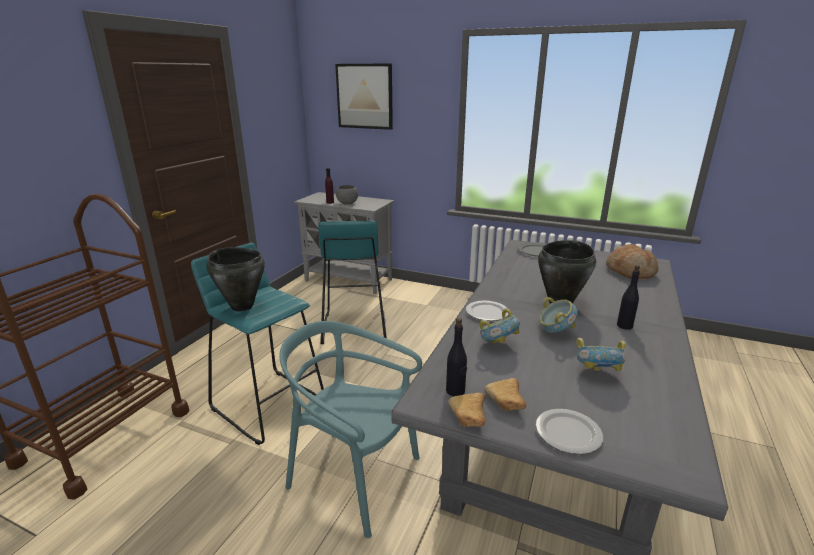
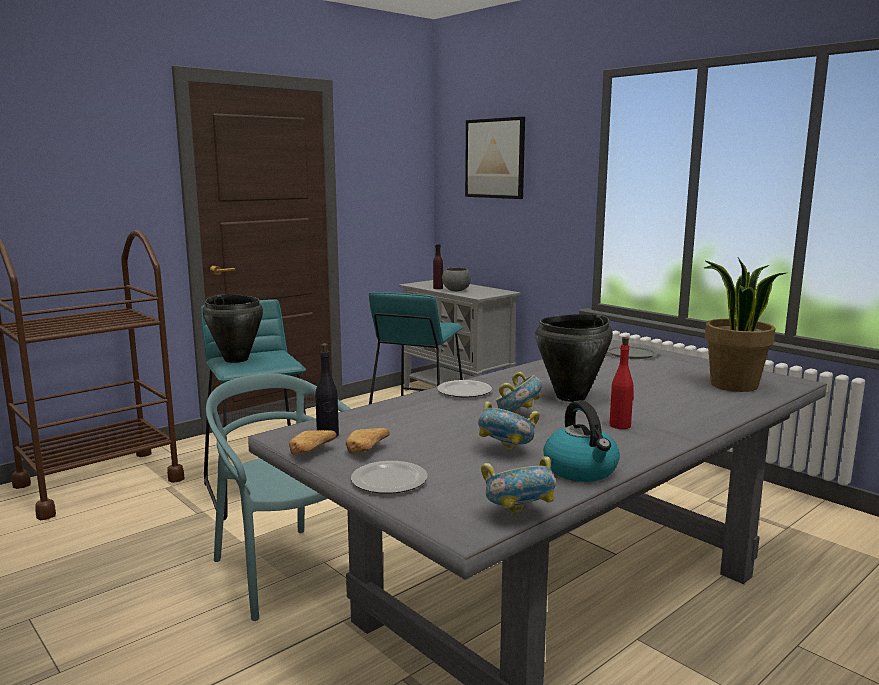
camera: 25 degrees right, 10 degrees down
bowl [479,308,520,343] -> bowl moved to [481,456,556,513]
bread [606,244,659,279] -> potted plant [704,258,786,392]
black bottle [617,265,640,330] -> red bottle [609,337,634,429]
none -> kettle [544,400,620,482]

